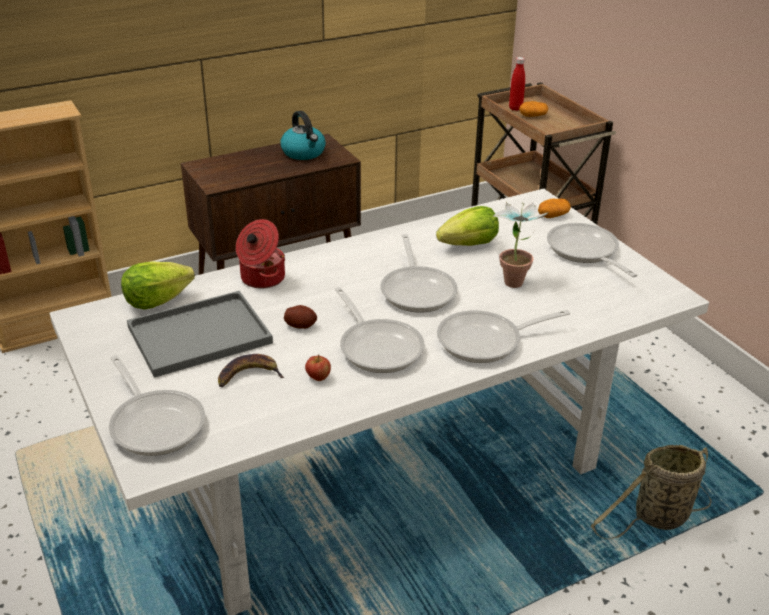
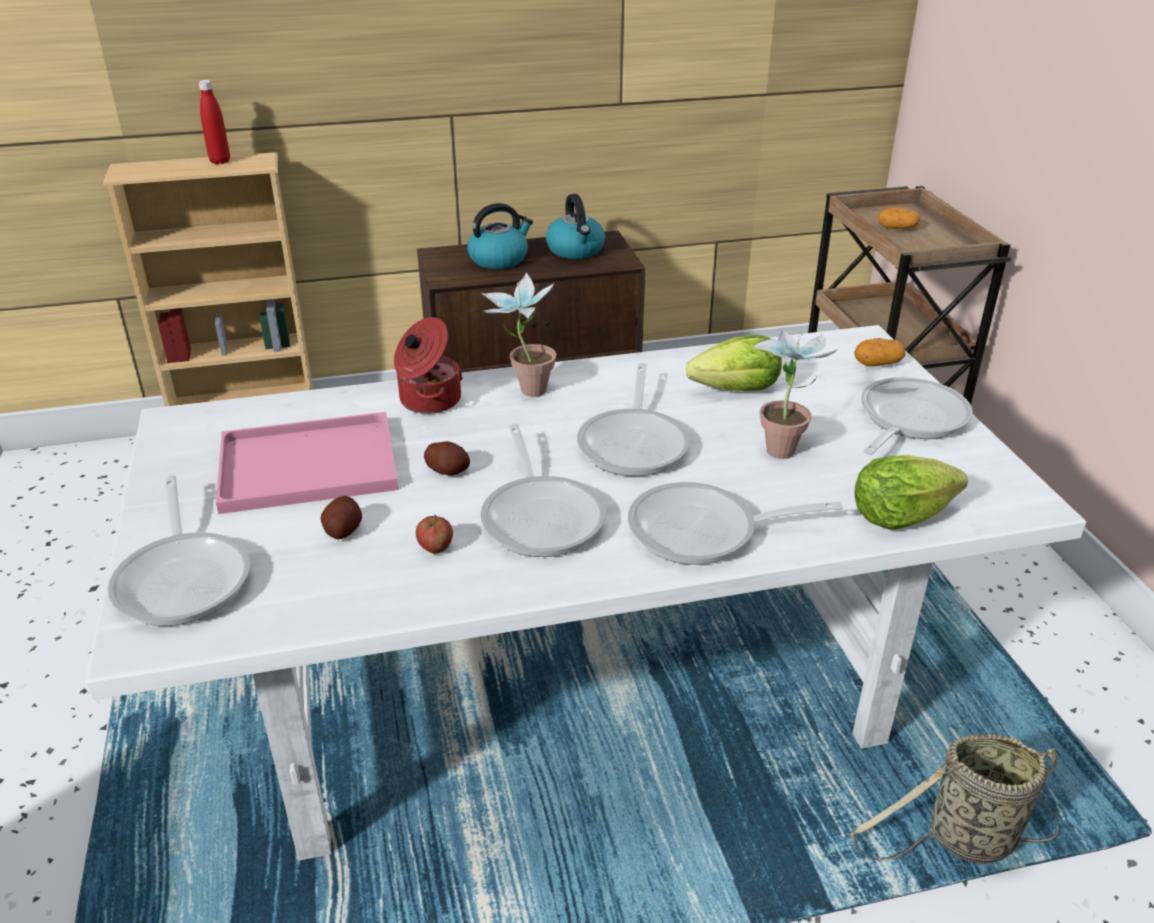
camera: 15 degrees right, 0 degrees up
lettuce [121,261,195,310] -> lettuce moved to [854,455,968,530]
grey tray [127,291,273,378] -> pink tray [216,412,398,514]
banana [218,354,284,387] -> potato [320,496,362,539]
red bottle [509,57,525,111] -> red bottle moved to [198,80,230,164]
frying pan [547,223,637,277] -> frying pan turned 45 degrees clockwise [861,377,972,455]
none -> kettle [467,203,533,269]
none -> potted plant [481,273,556,397]

